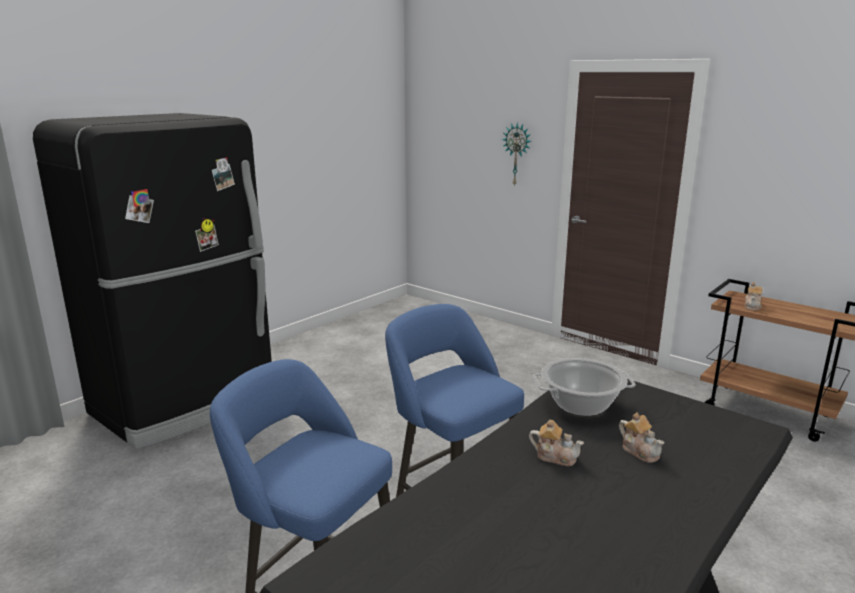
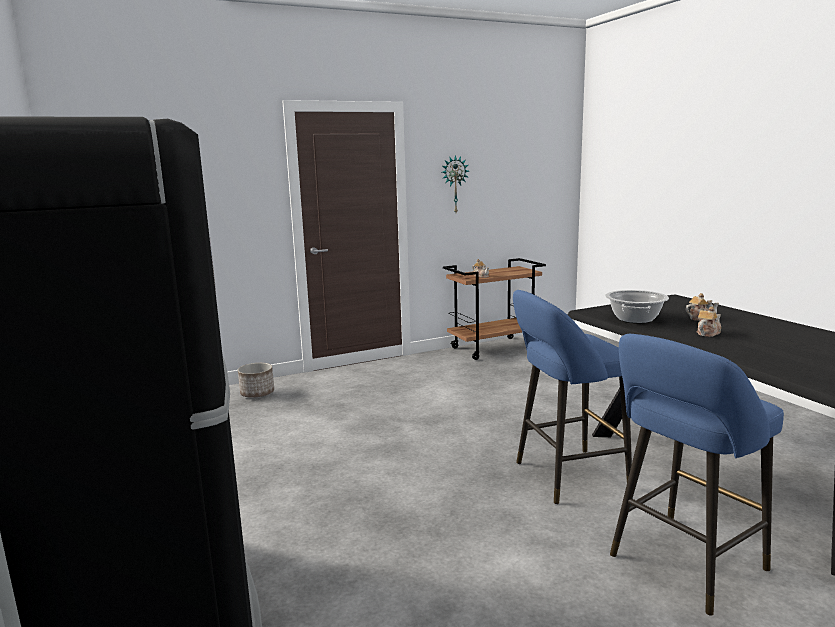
camera: 65 degrees left, 5 degrees down
wall clock [502,122,532,187] -> wall clock moved to [442,155,469,212]
none -> planter [238,363,274,398]

